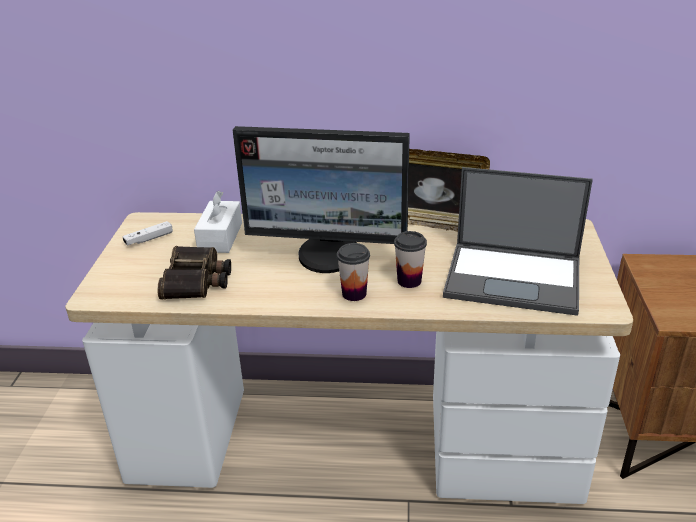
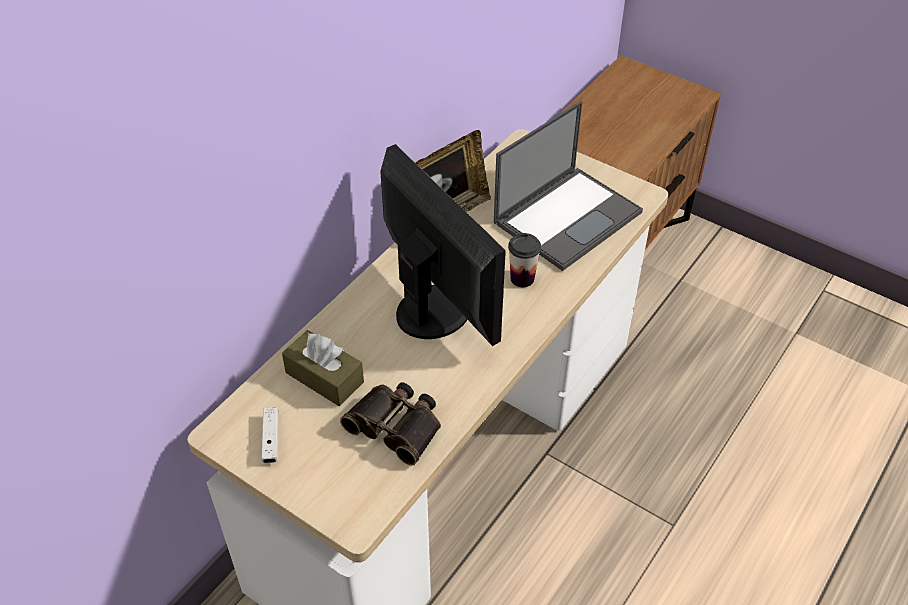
camera: 60 degrees left, 15 degrees up
white tissue box [194,191,242,253] -> brown tissue box [282,330,364,406]
monitor [233,126,410,273] -> monitor turned 75 degrees counterclockwise [380,144,506,346]
cup [337,243,370,301] -> none

